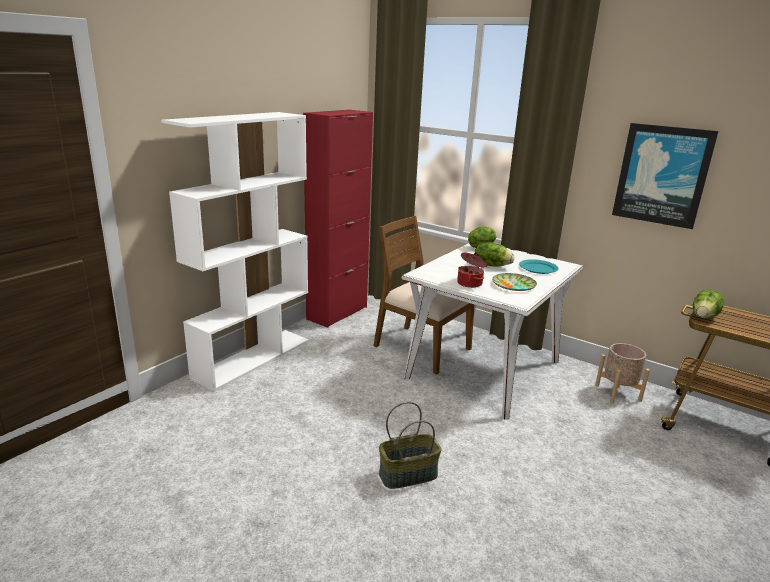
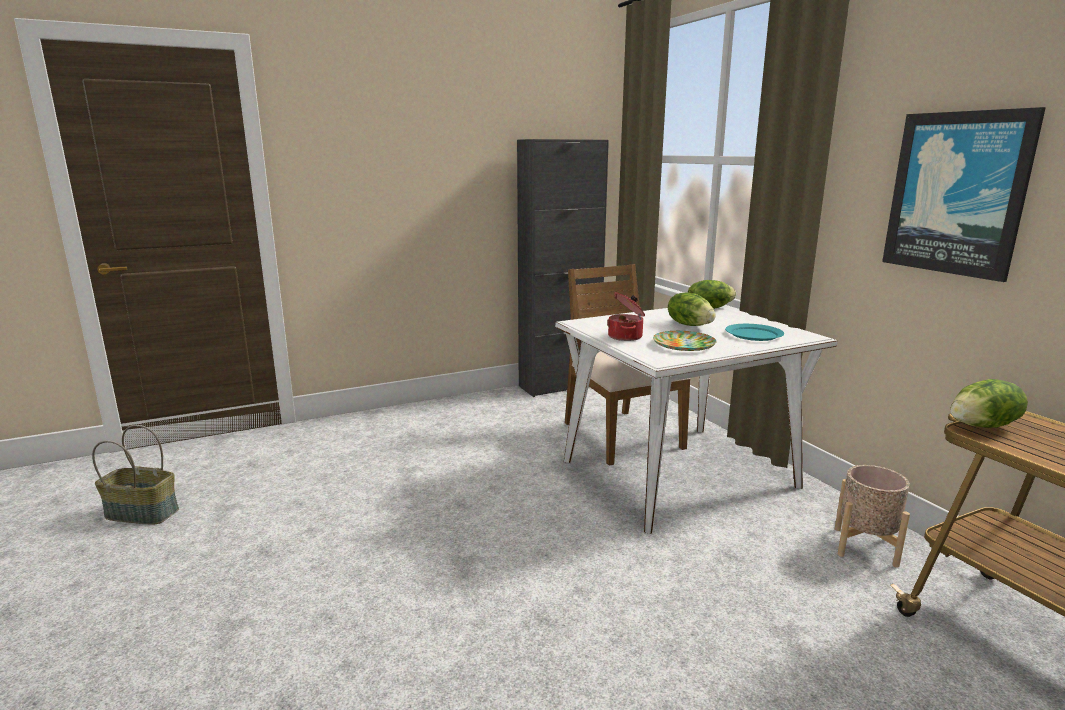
camera: 30 degrees right, 5 degrees down
white bookcase [161,112,309,392] -> none
red cabinet [303,110,373,328] -> black cabinet [517,139,609,397]
basket [379,402,442,489] -> basket moved to [92,425,179,525]

